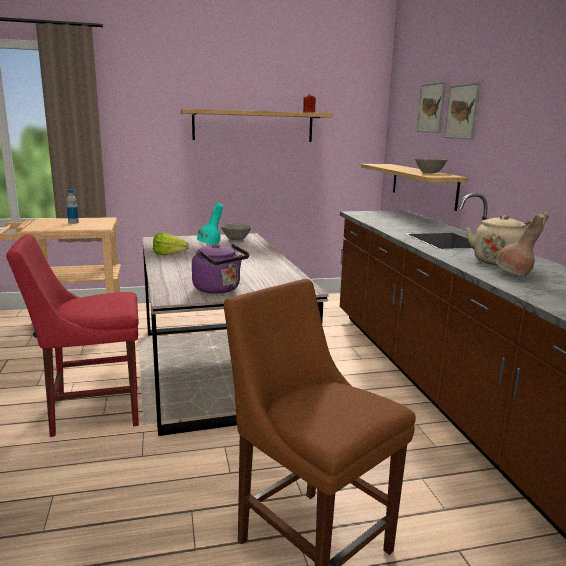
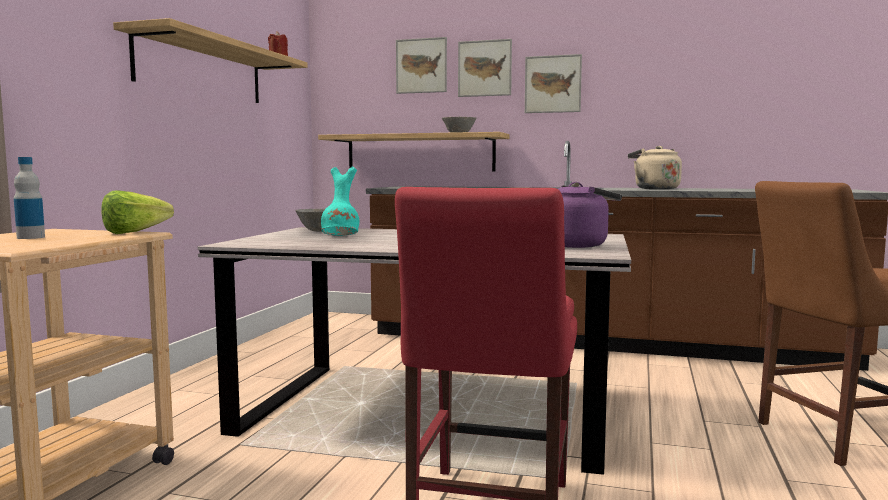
camera: 60 degrees left, 10 degrees down
lettuce [153,233,189,255] -> lettuce moved to [102,191,174,234]
brown vase [496,212,549,277] -> none
none -> picture [525,54,582,113]

